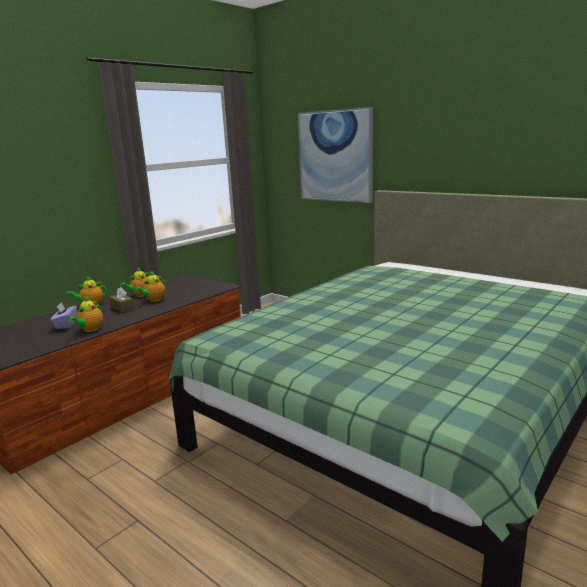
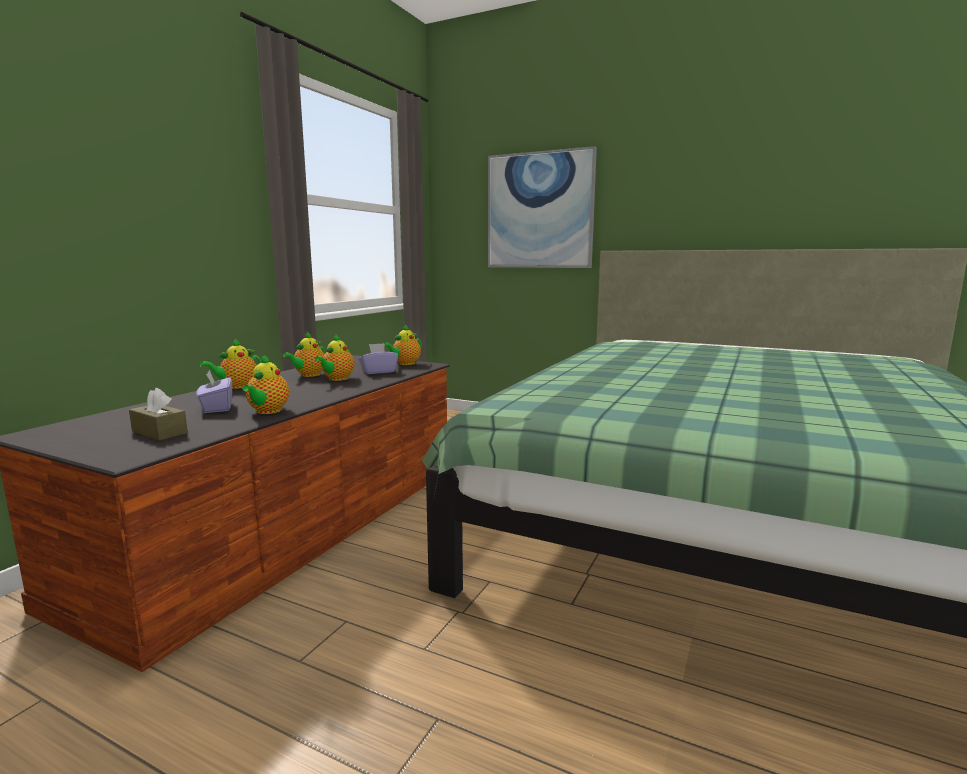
camera: 15 degrees left, 5 degrees down
brown tissue box [110,287,134,312] -> brown tissue box moved to [129,388,188,441]
none -> purple tissue box [358,343,398,374]
none -> teapot [385,324,422,365]

